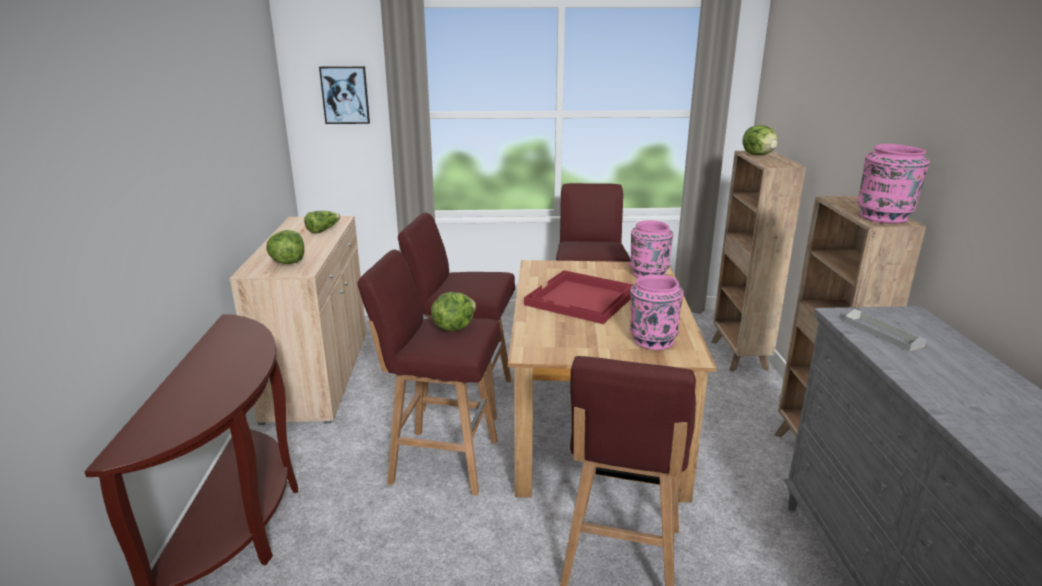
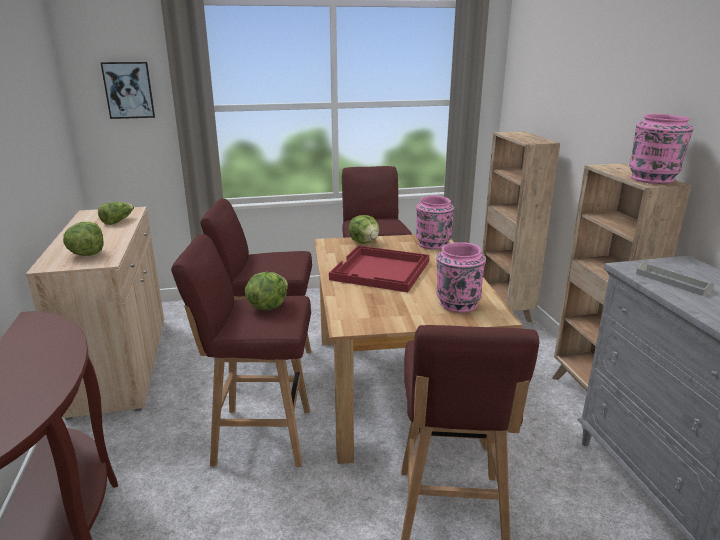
camera: 10 degrees left, 0 degrees up
lettuce [743,125,778,155] -> lettuce moved to [349,215,380,244]

